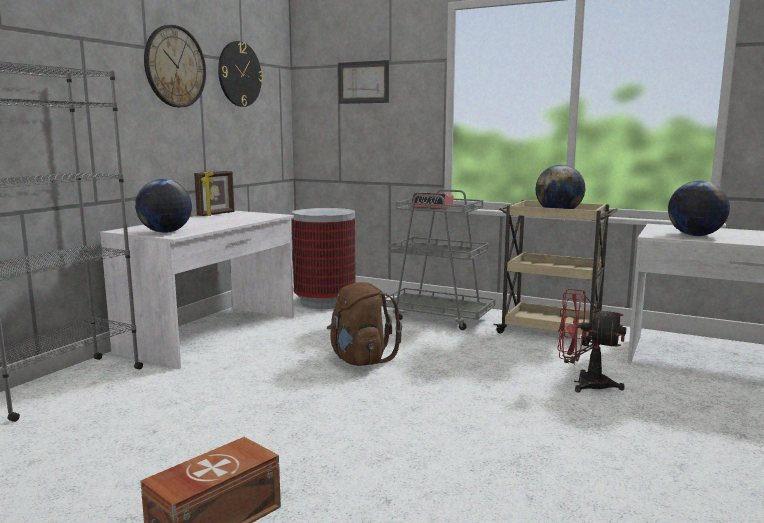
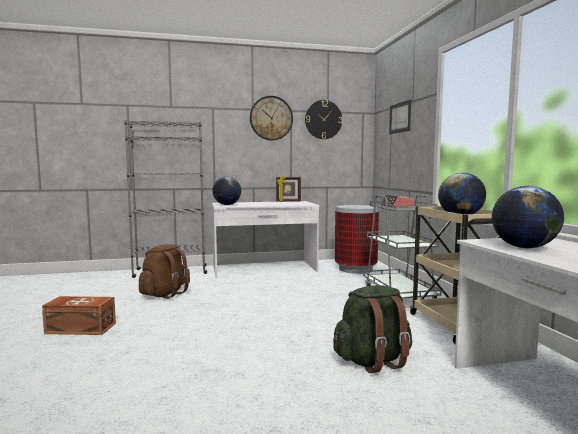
camera: 50 degrees right, 5 degrees down
brown backpack [327,282,402,366] -> brown backpack moved to [139,244,190,299]
red fan [557,289,626,393] -> green backpack [333,285,412,373]

